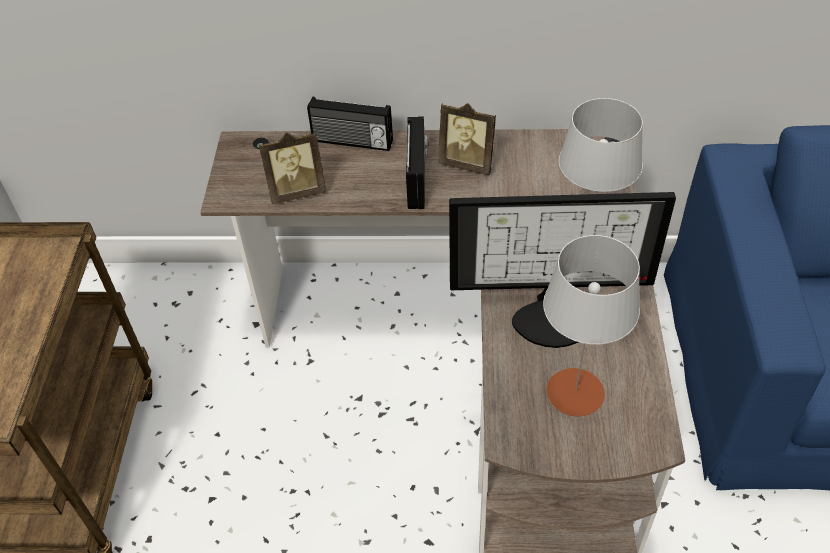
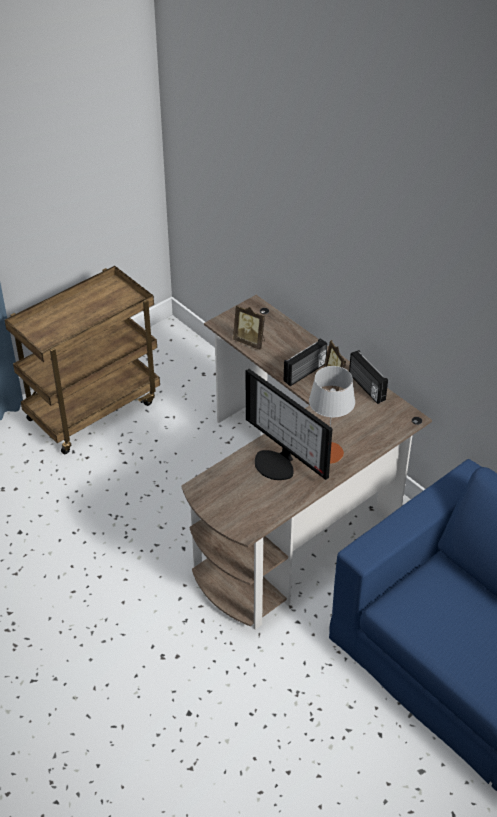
camera: 45 degrees right, 5 degrees down
radio [307,96,393,151] -> radio moved to [349,350,388,404]
grey table lamp [543,235,640,417] -> none

